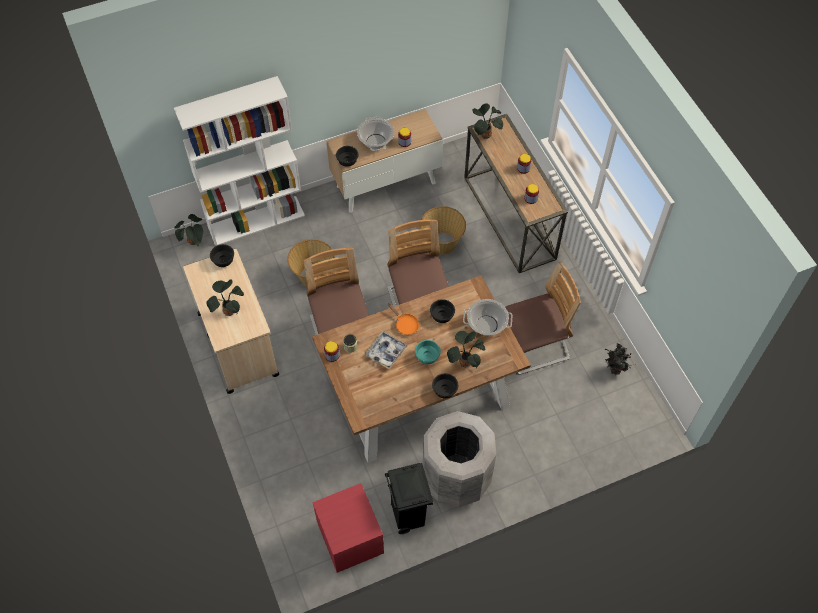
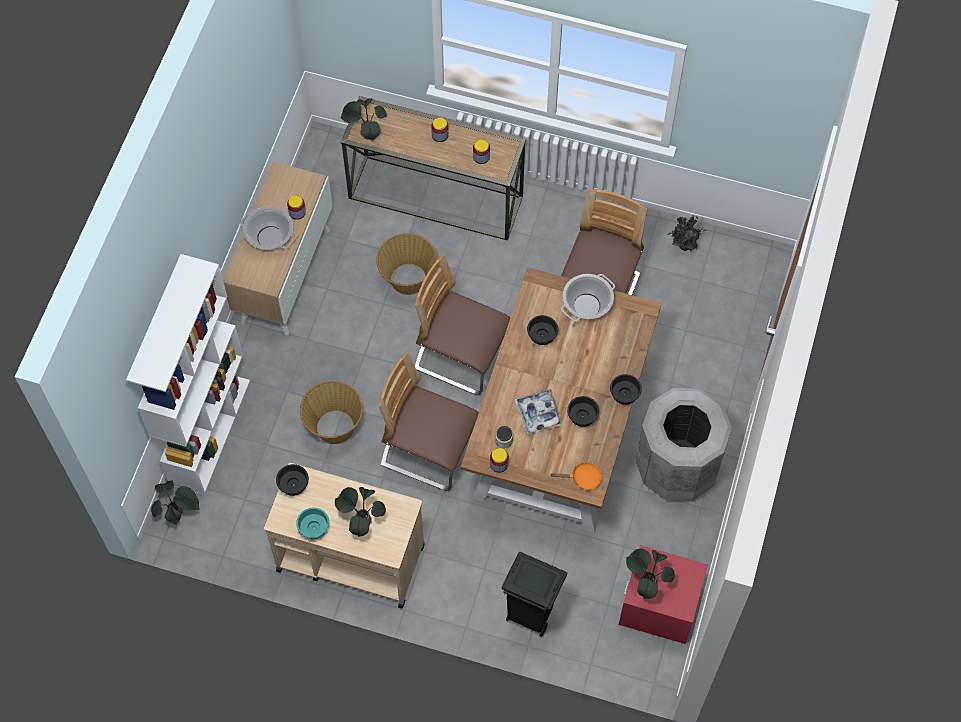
camera: 50 degrees left, 5 degrees up
black bowl [336,146,358,167] -> black bowl moved to [567,396,599,427]
black trash can [385,463,434,534] -> black trash can moved to [502,552,567,637]
orange frying pan [388,303,419,335] -> orange frying pan moved to [551,462,602,490]
turquoise bowl [415,340,441,364] -> turquoise bowl moved to [296,508,329,539]
potted plant [447,331,486,368] -> potted plant moved to [626,549,675,599]

